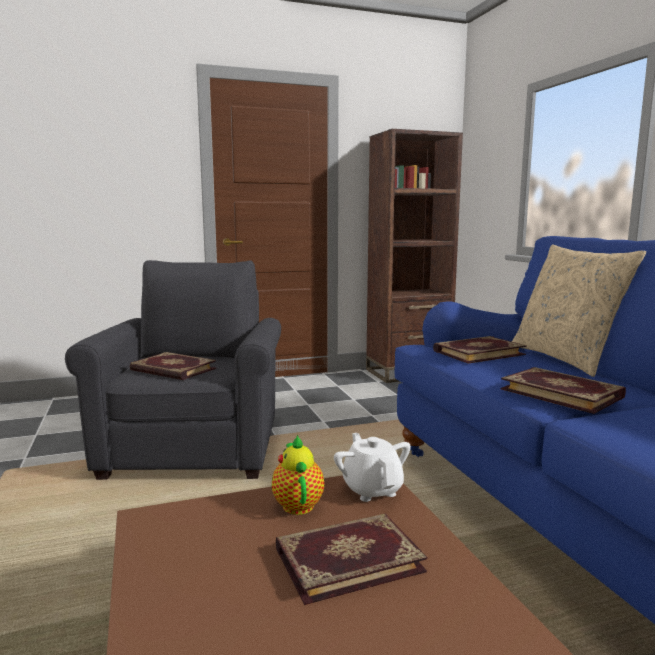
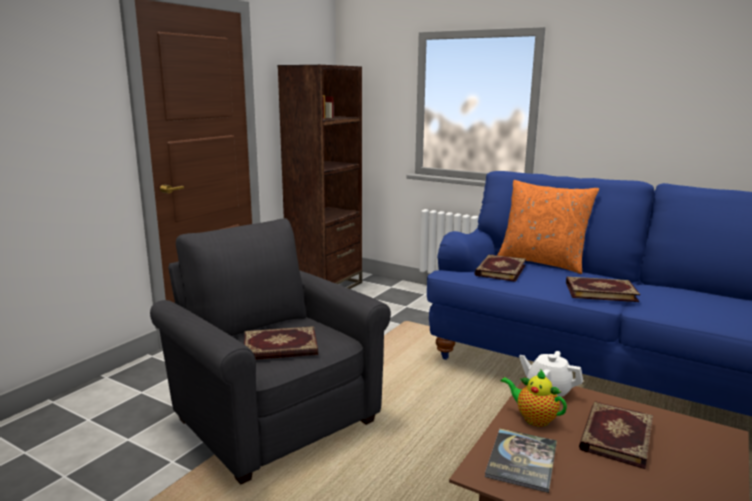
camera: 40 degrees left, 5 degrees up
beige pillow [512,245,646,377] -> orange pillow [497,180,599,274]
none -> book [485,428,557,493]

